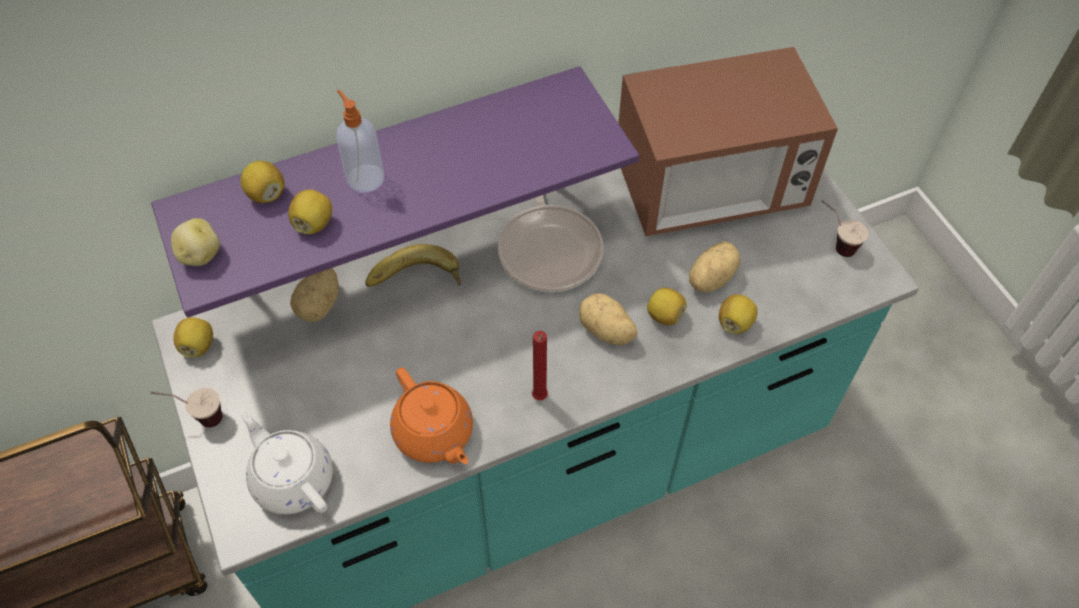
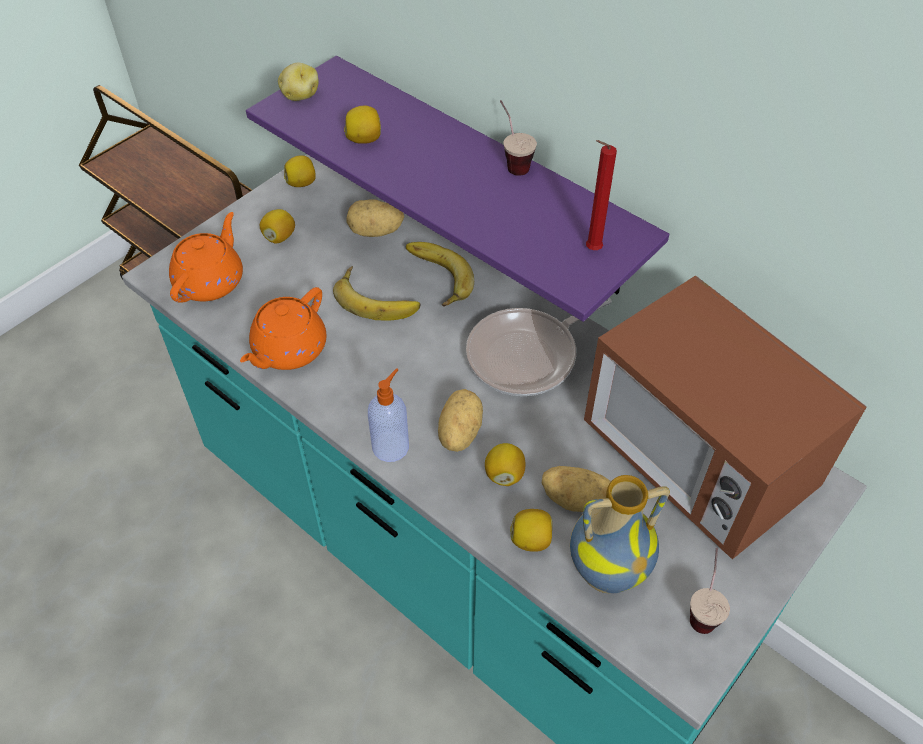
camera: 65 degrees right, 5 degrees down
cup [150,388,223,428] -> cup moved to [500,100,537,176]
white teapot [240,410,333,515] -> orange teapot [169,212,243,303]
lemon [241,161,284,203] -> lemon moved to [260,209,295,243]
soap dispenser [337,90,384,192] -> soap dispenser moved to [368,368,409,462]
red candle [532,331,548,400] -> red candle moved to [586,140,617,250]
none -> banana [333,266,421,320]
none -> vase [570,475,670,594]

